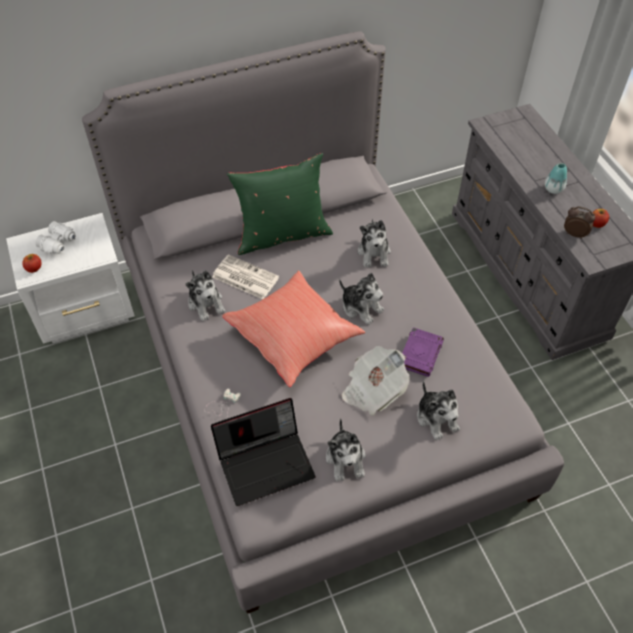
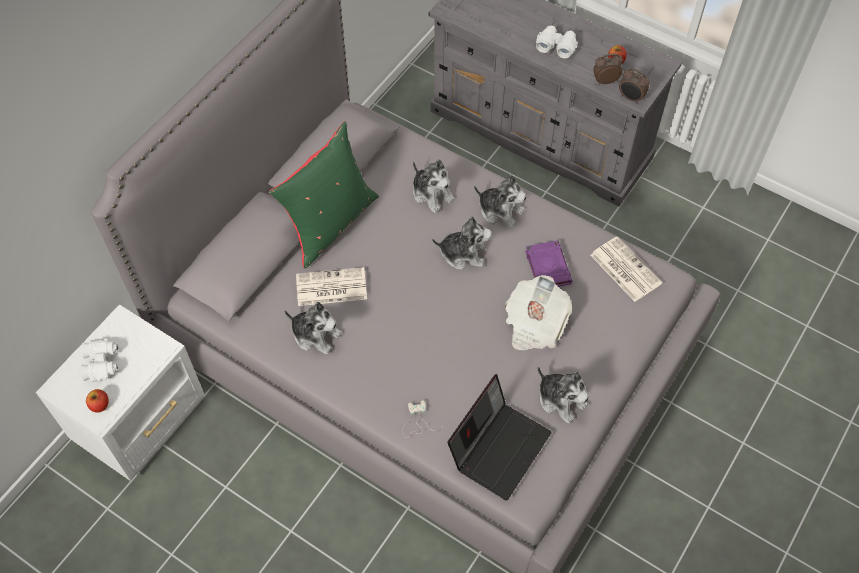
camera: 35 degrees left, 5 degrees up
red pillow [222,271,365,387] -> none
plush toy [417,381,460,440] -> plush toy moved to [474,175,527,228]
vase [545,163,567,194] -> white binoculars [536,26,578,58]
none -> newspaper [590,236,662,302]
none -> alarm clock [619,68,650,104]

